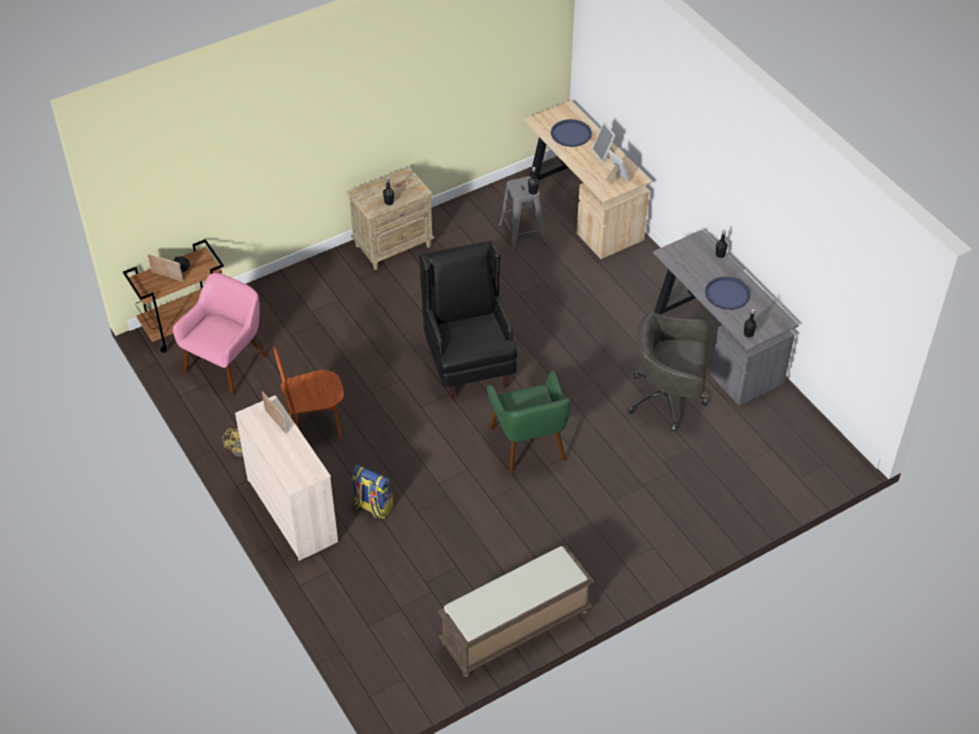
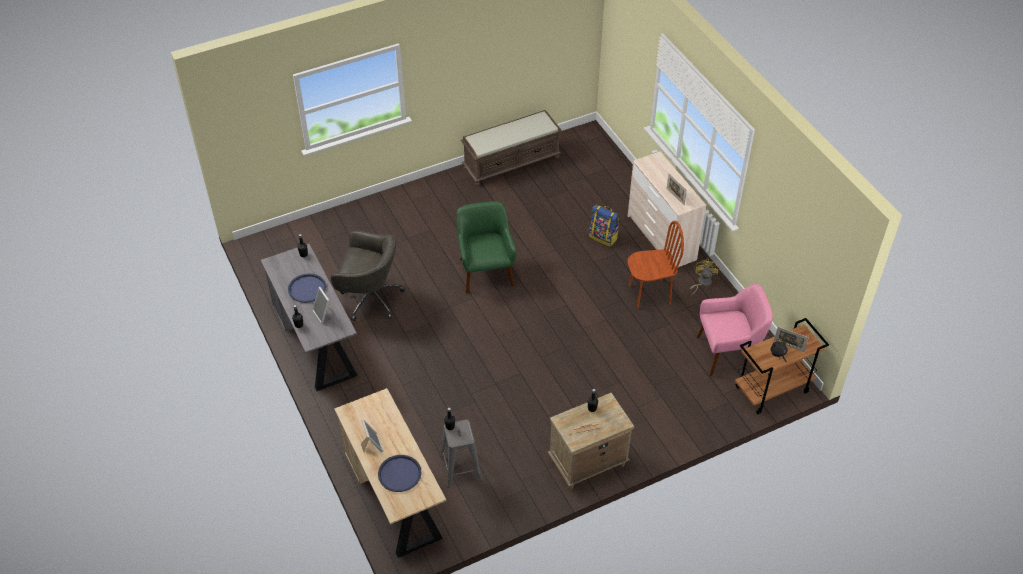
camera: 175 degrees left, 0 degrees up
pink armchair [173,273,266,395] -> pink armchair turned 135 degrees counterclockwise [697,283,773,376]
black armchair [419,241,517,399] -> none
picture frame [606,150,631,185] -> picture frame moved to [313,287,334,324]

